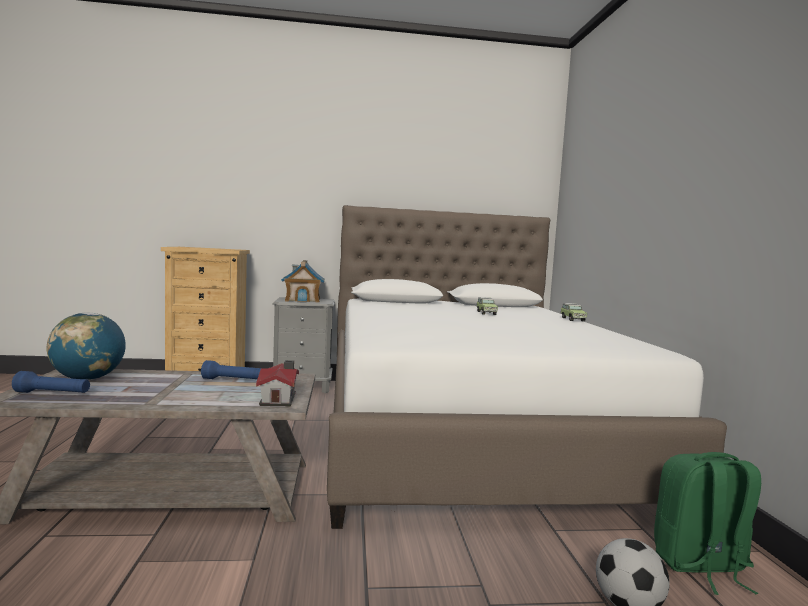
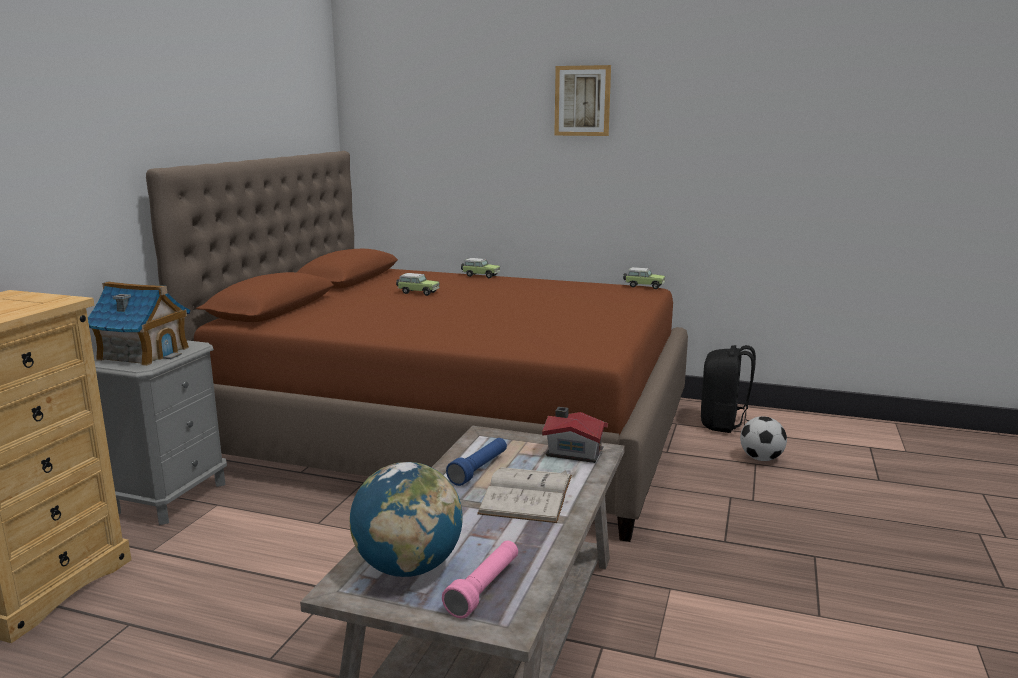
camera: 65 degrees left, 10 degrees up
blue flashlight [12,371,90,393] -> pink flashlight [442,541,518,618]
white bed [327,205,727,529] -> brown bed [146,151,688,542]
green backpack [654,452,761,595] -> black backpack [701,345,756,433]
none -> white book [477,467,572,523]
none -> picture [554,65,611,136]
none -> toy car [623,267,665,289]

